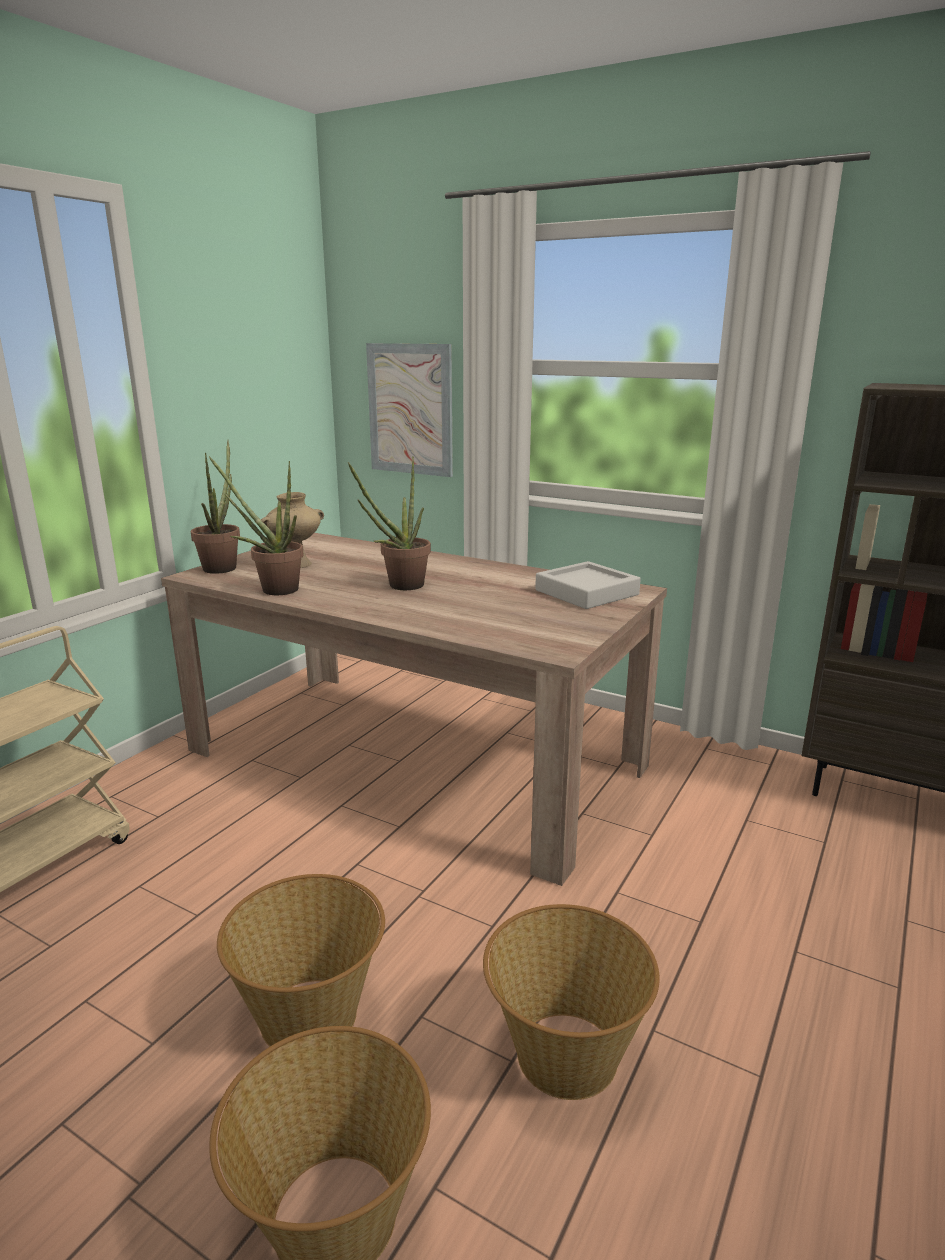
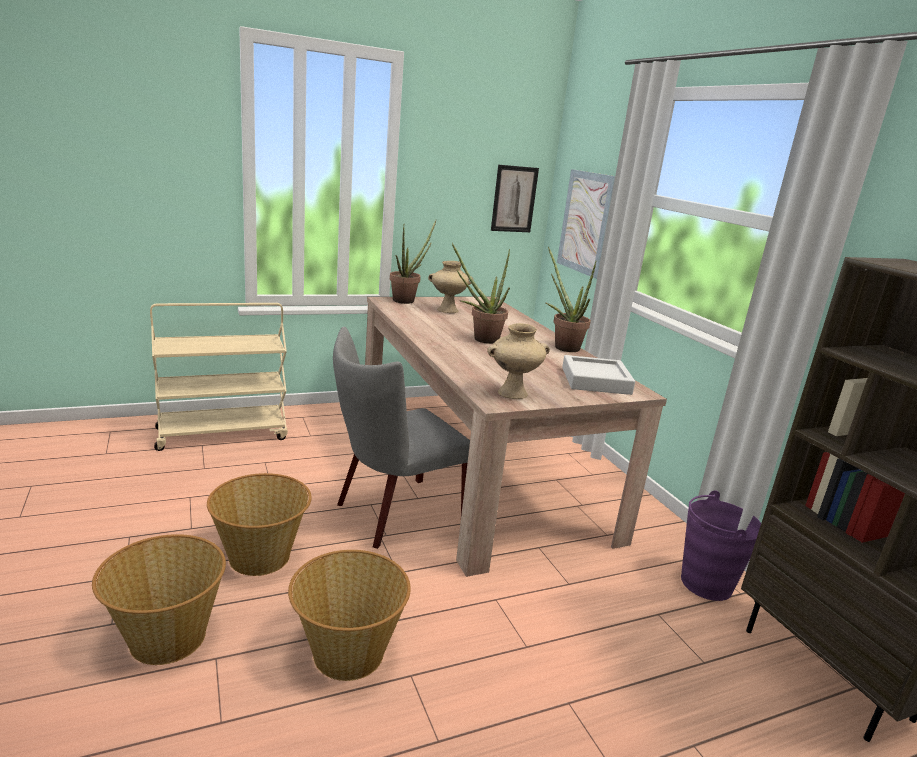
camera: 35 degrees right, 0 degrees up
potted plant [209,456,304,595] -> potted plant moved to [546,247,597,352]
none -> grey chair [333,327,470,549]
none -> beige vase [487,323,550,399]
none -> picture [491,165,539,232]
none -> purple bucket [681,490,761,601]

